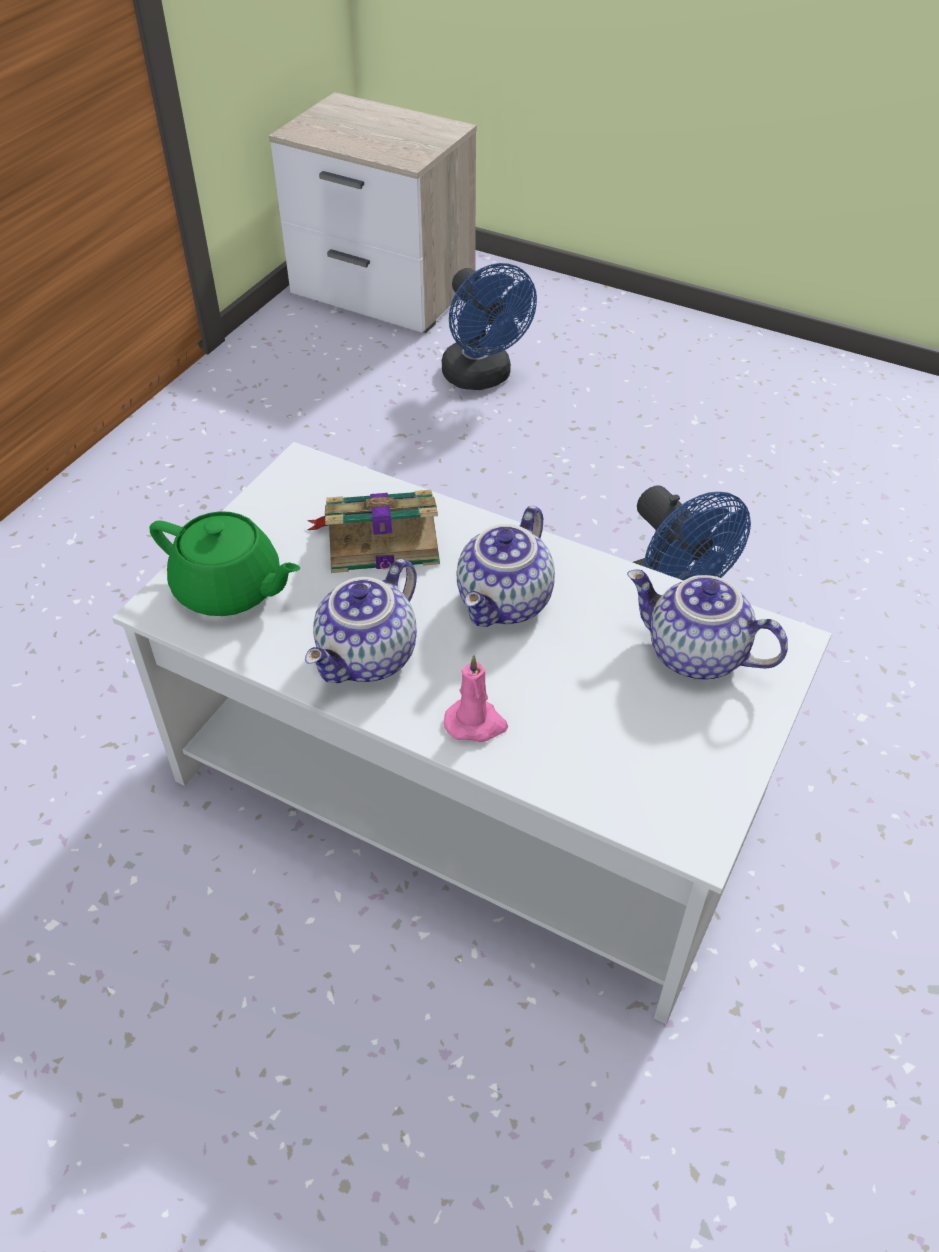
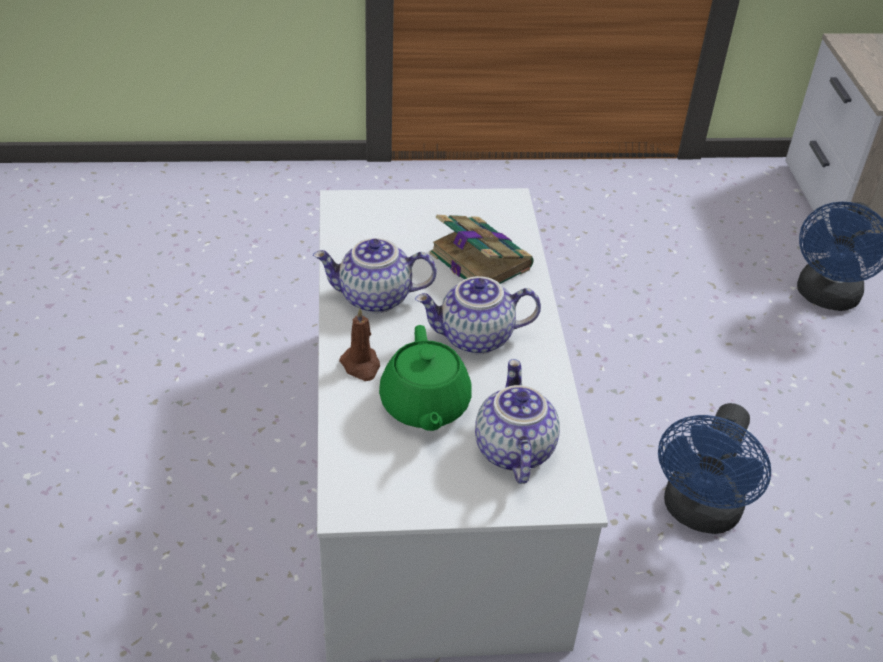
camera: 55 degrees right, 5 degrees down
green teapot [150,511,300,616] -> green teapot moved to [379,325,472,431]
pink candle [444,655,508,742] -> brown candle [339,308,380,381]

